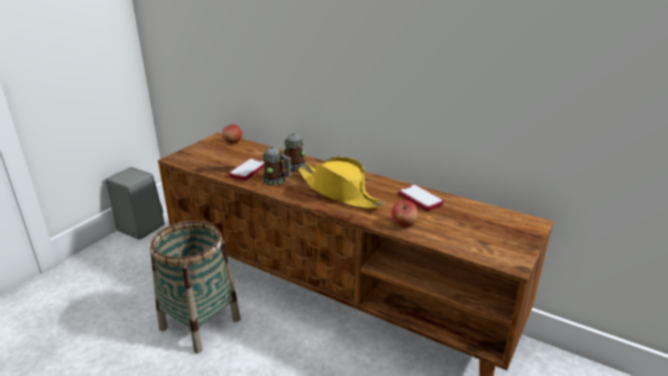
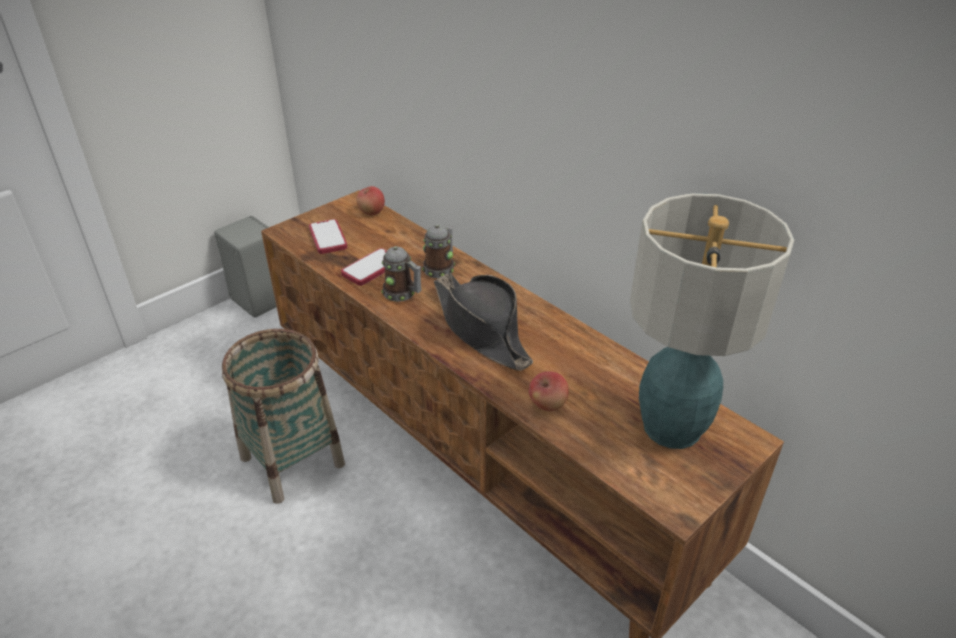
camera: 15 degrees right, 10 degrees up
yellow hat [298,157,385,209] -> black hat [434,273,533,371]
phone [399,185,444,211] -> phone moved to [309,219,347,254]
none -> table lamp [630,193,794,449]

